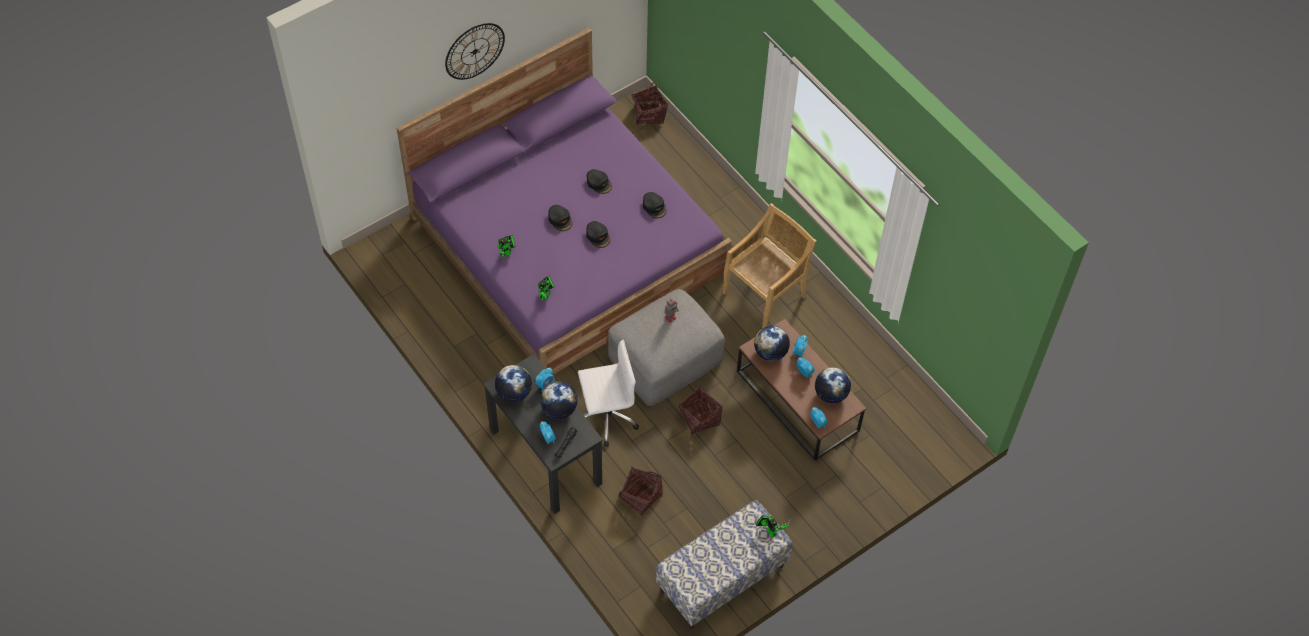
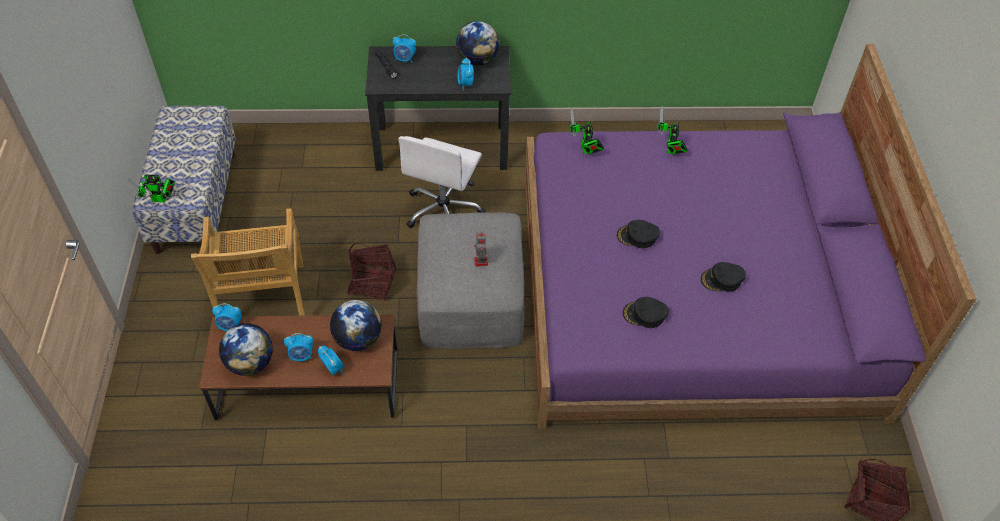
camera: 125 degrees right, 5 degrees down
wall clock [445,23,505,80] -> none
globe [540,382,578,419] -> none
black cap [548,205,573,231] -> none
basket [619,466,663,516] -> none
beige chair [722,203,817,328] -> beige chair moved to [191,208,305,317]

